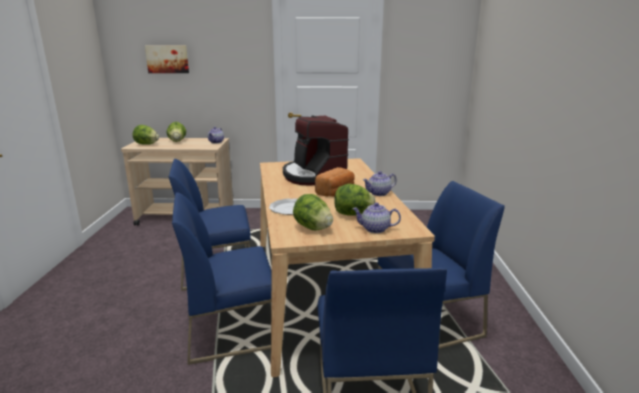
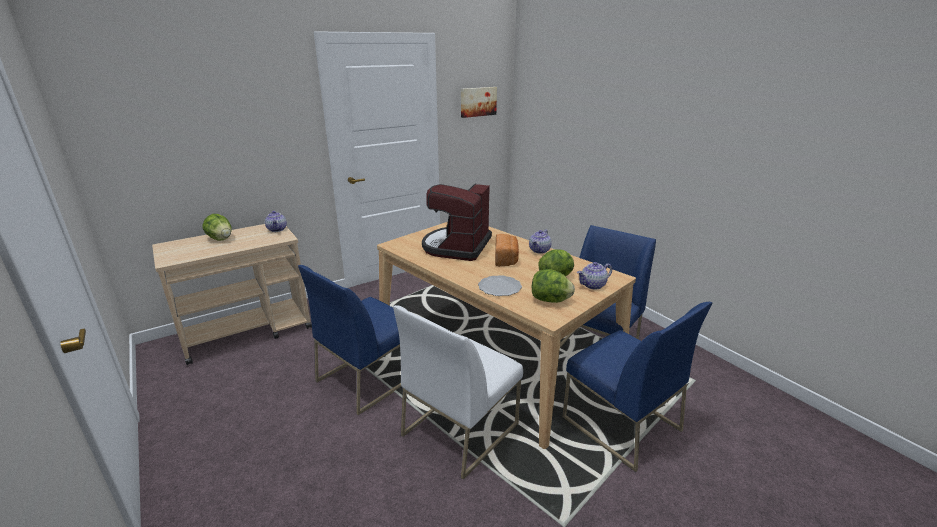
camera: 35 degrees left, 5 degrees up
lettuce [133,125,159,145] -> none
picture [145,45,189,73] -> picture moved to [461,87,497,118]
blue chair [172,192,272,365] -> white chair [393,305,523,479]
coffee machine [283,115,349,185] -> coffee machine turned 75 degrees clockwise [422,183,492,261]

